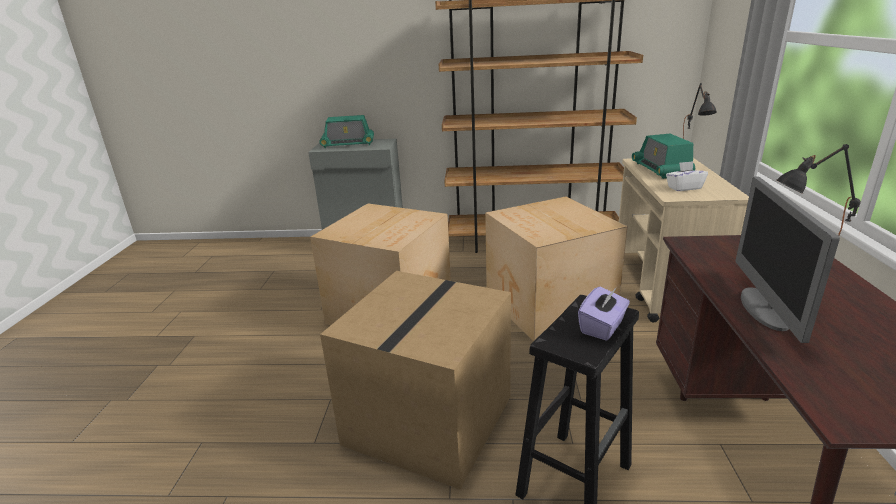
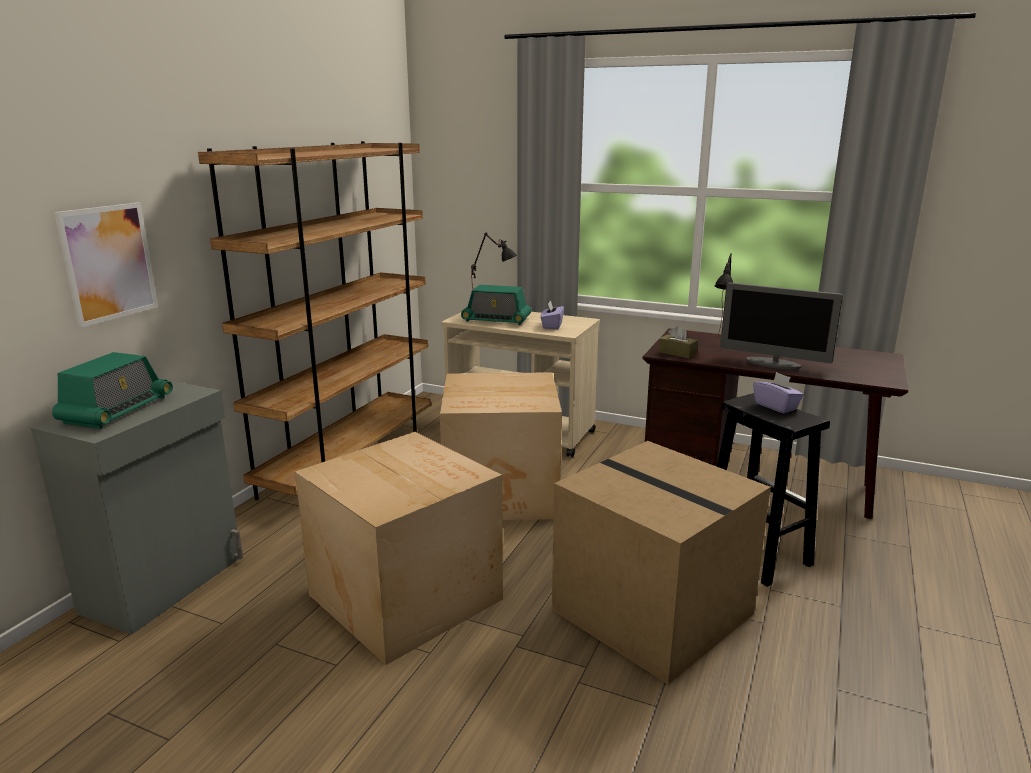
camera: 70 degrees left, 5 degrees down
white tissue box [666,161,708,191] -> purple tissue box [540,301,564,329]
none -> picture [54,202,158,328]
none -> brown tissue box [658,325,698,359]

